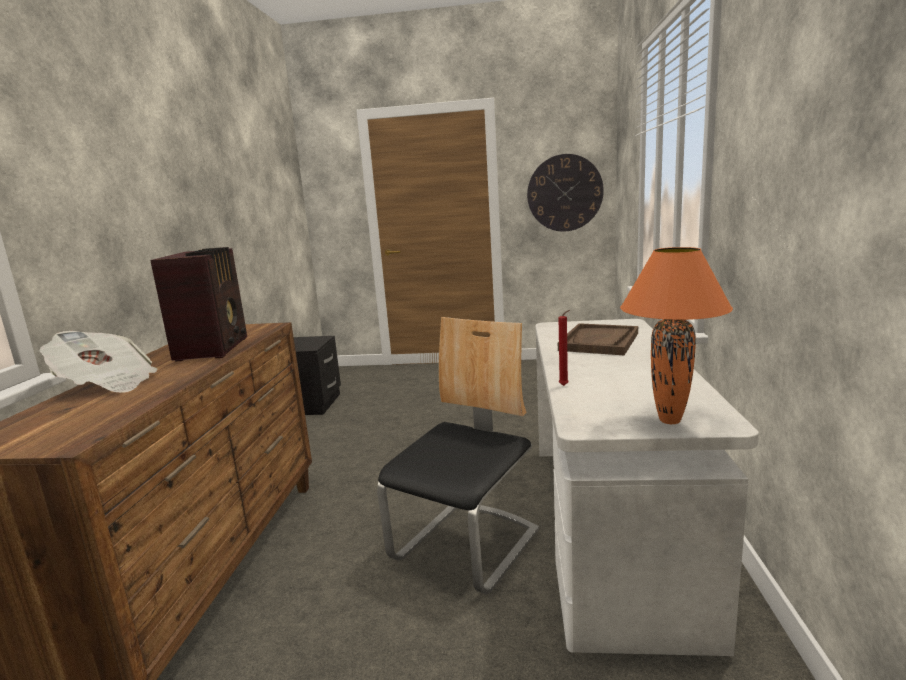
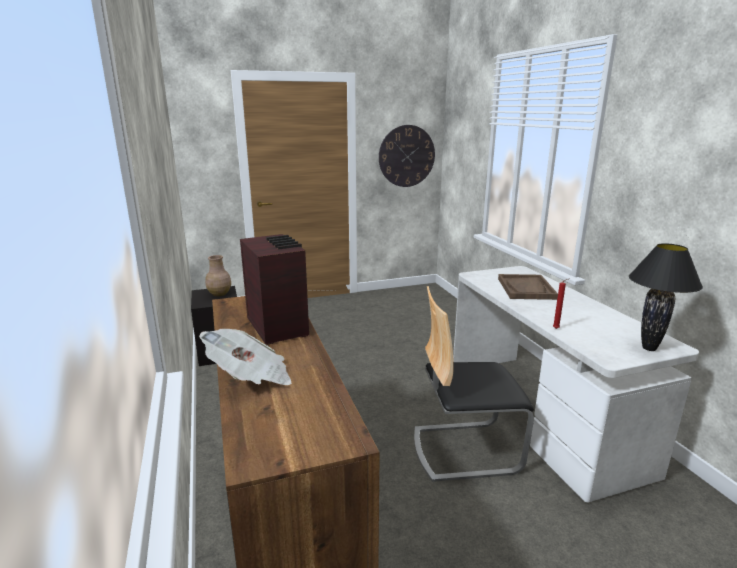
camera: 25 degrees left, 5 degrees up
chair [377,317,539,594] -> chair turned 105 degrees counterclockwise [414,286,534,482]
orange table lamp [620,247,733,424] -> black table lamp [629,243,703,351]
none -> brown vase [205,255,231,296]

